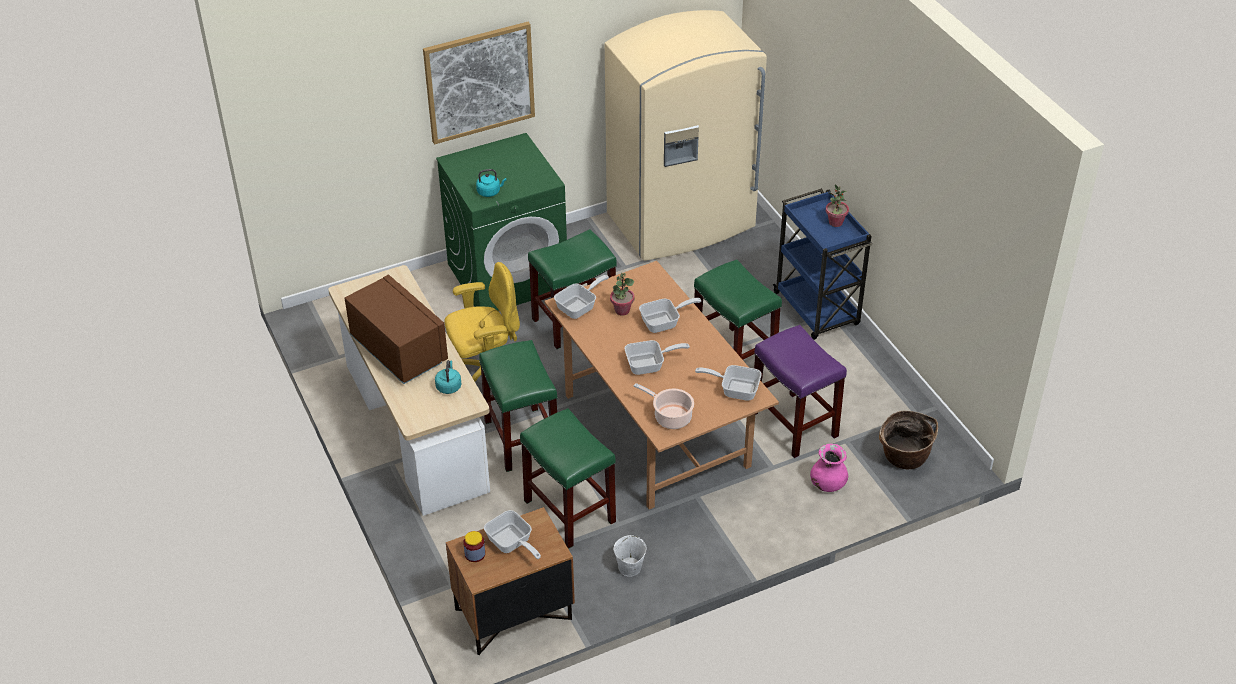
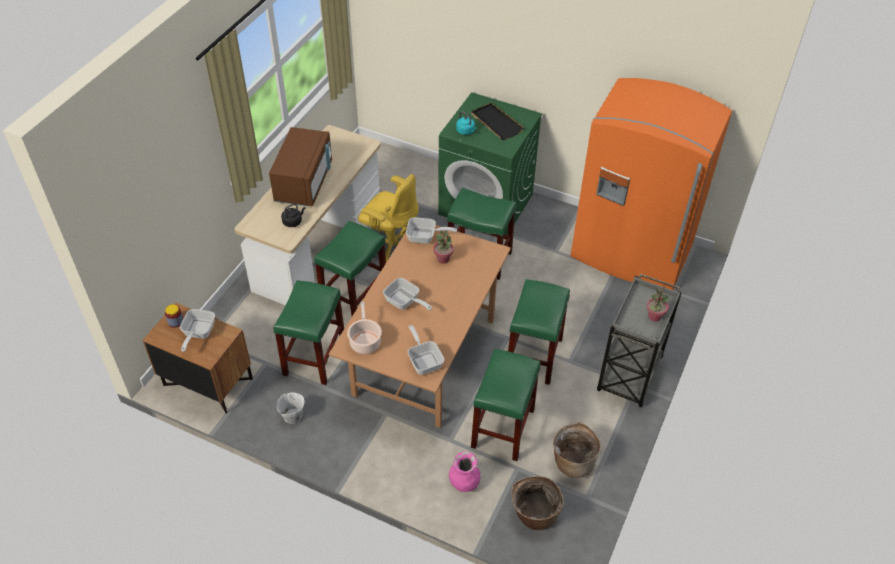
camera: 50 degrees right, 5 degrees up
picture [423,22,535,145] -> none
turquoise kettle [435,360,461,394] -> black kettle [281,203,305,227]
beige fridge [605,10,767,261] -> orange fridge [571,78,732,290]
frying pan [639,298,701,333] -> none
purple stool [754,325,847,458] -> green stool [471,349,541,461]
blue cart [773,188,872,340] -> grey cart [597,274,682,407]
none -> black tray [471,103,524,140]
none -> basket [553,422,601,478]

